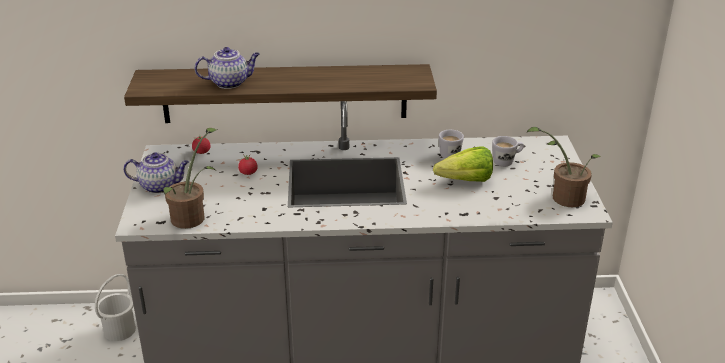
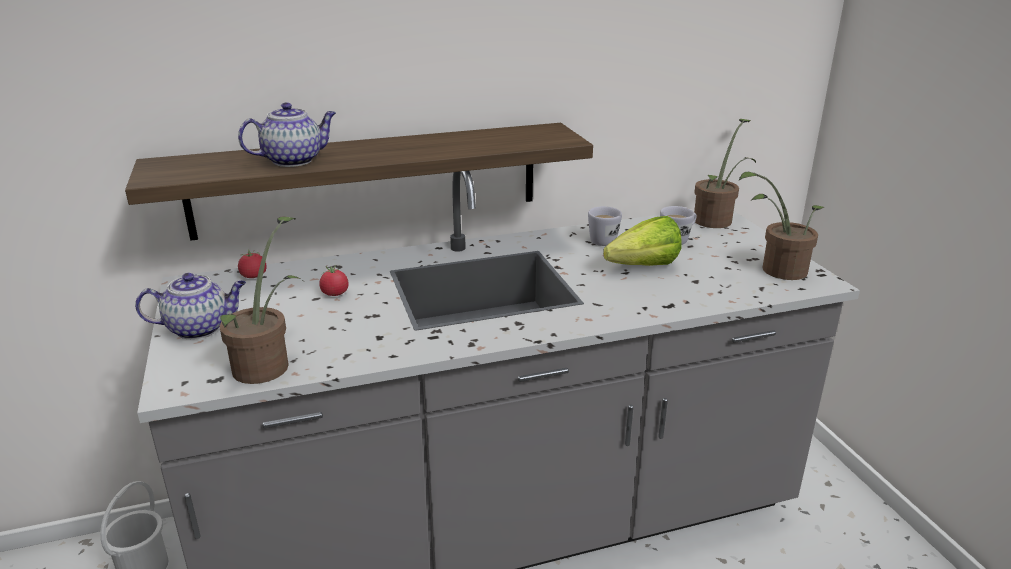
camera: 15 degrees left, 5 degrees down
none -> potted plant [694,119,756,228]

